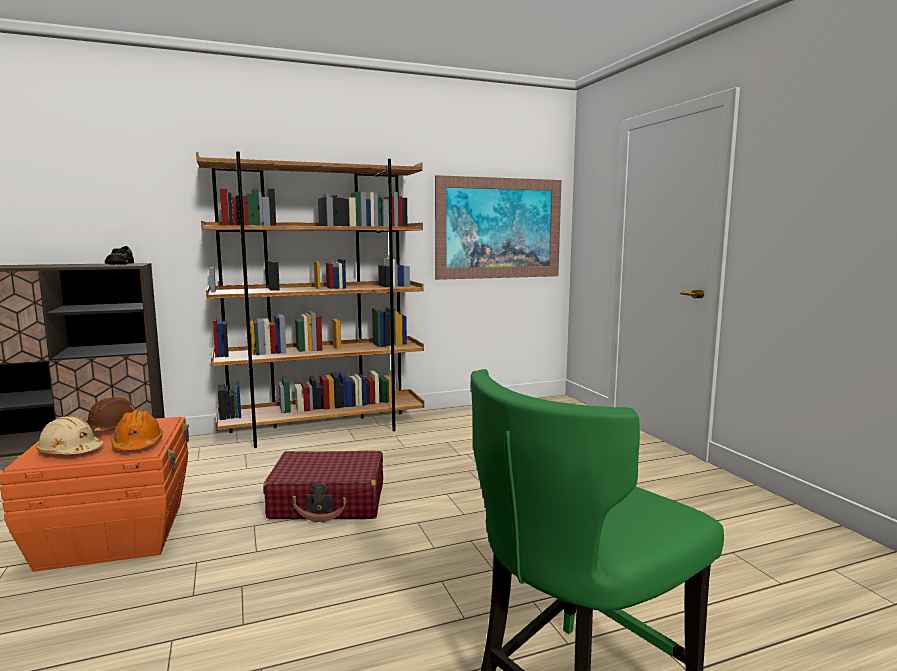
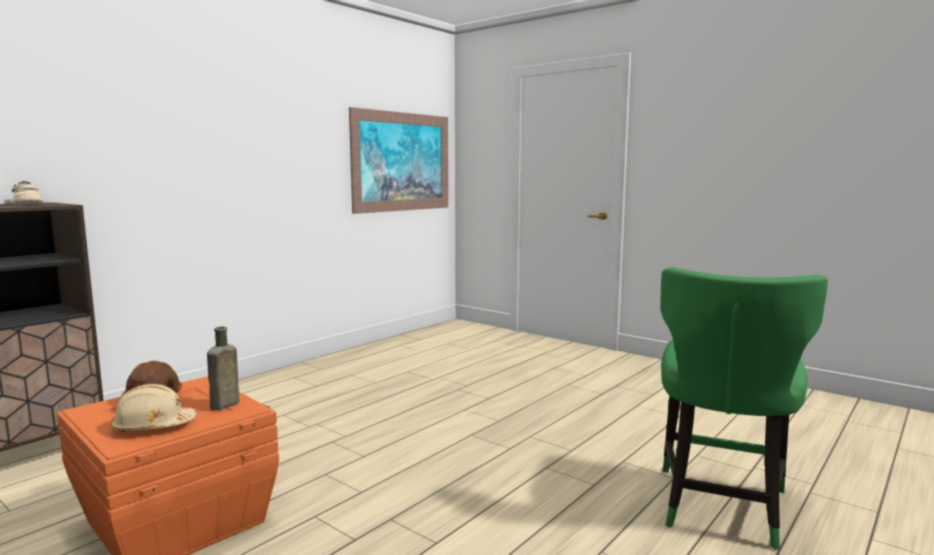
camera: 30 degrees left, 0 degrees up
black shoe [105,246,134,264] -> beige shoe [11,181,44,205]
orange hard hat [111,410,163,450] -> brown bottle [207,326,239,410]
brown bookcase [196,151,424,448] -> none
red suitcase [263,451,383,522] -> none

